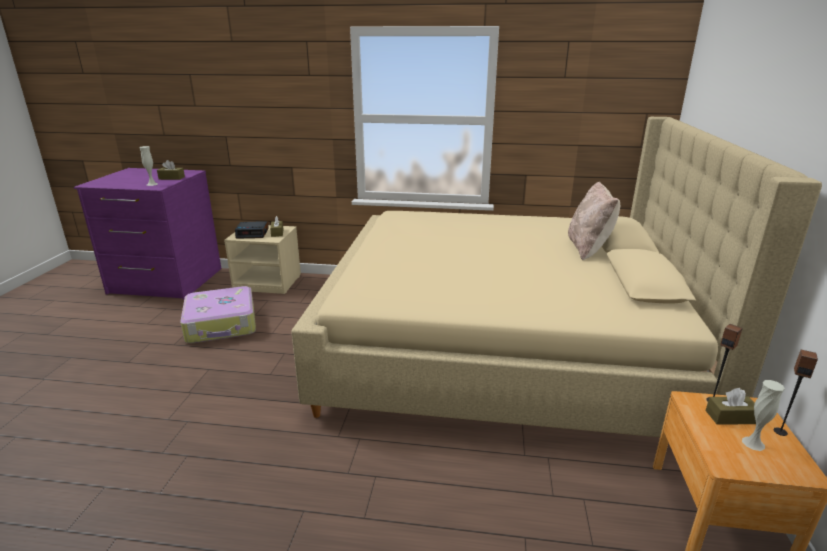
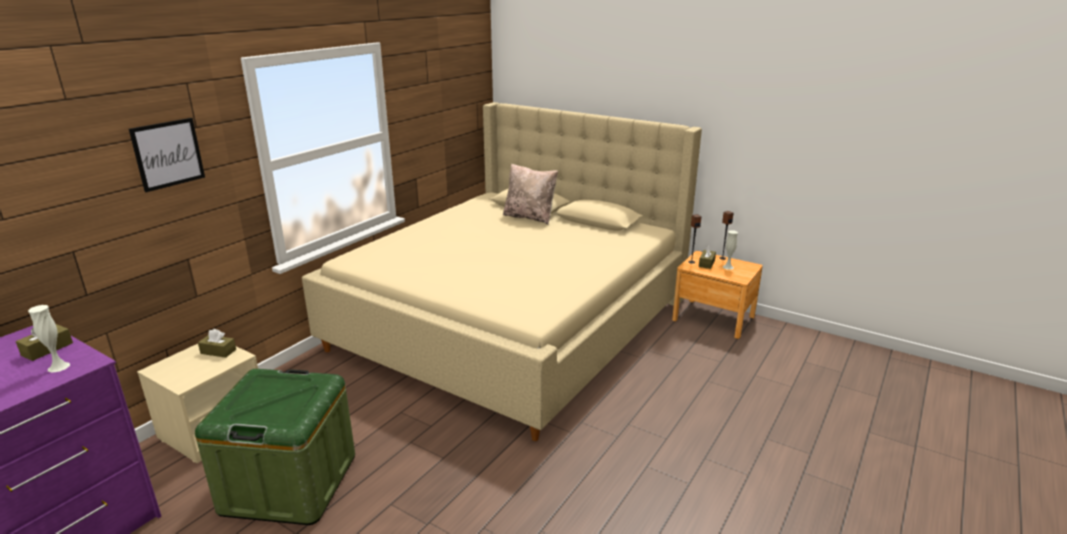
camera: 65 degrees left, 0 degrees up
suitcase [180,286,256,343] -> green storage box [195,369,355,525]
alarm clock [235,221,269,239] -> none
none -> picture [129,118,205,192]

